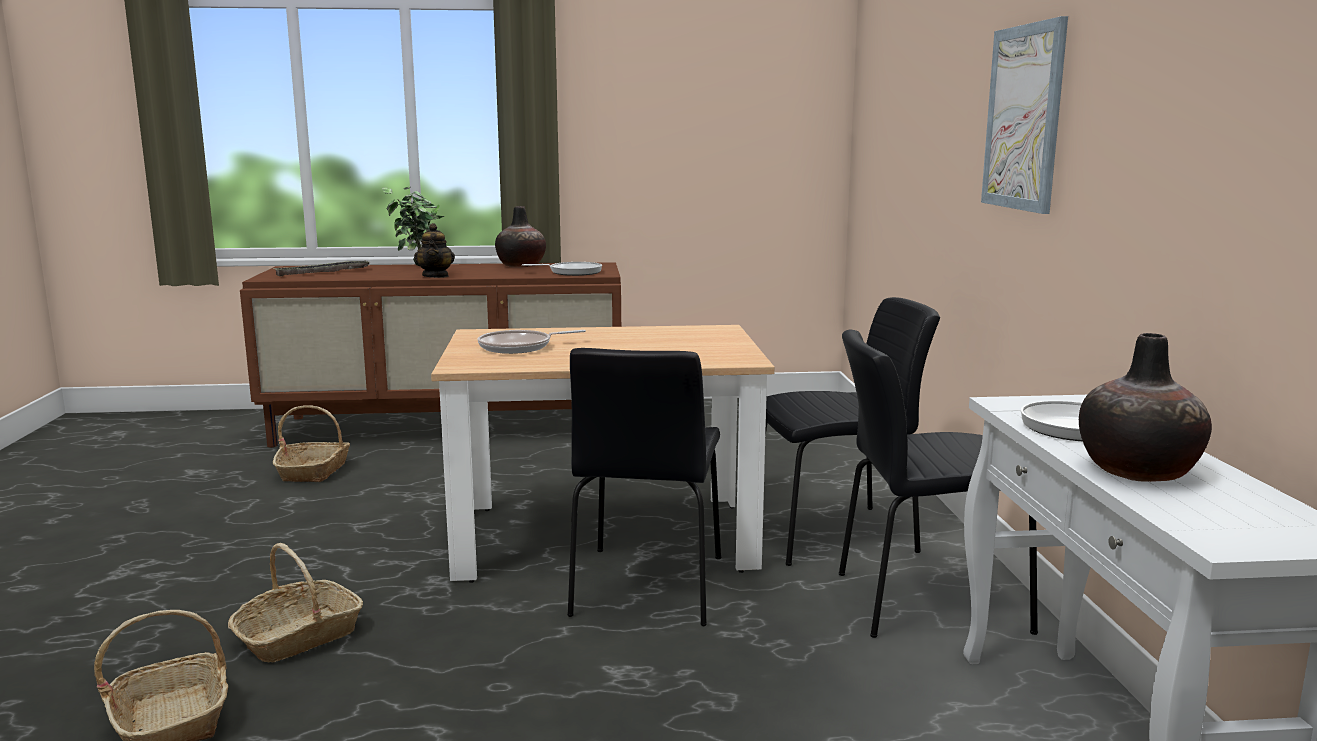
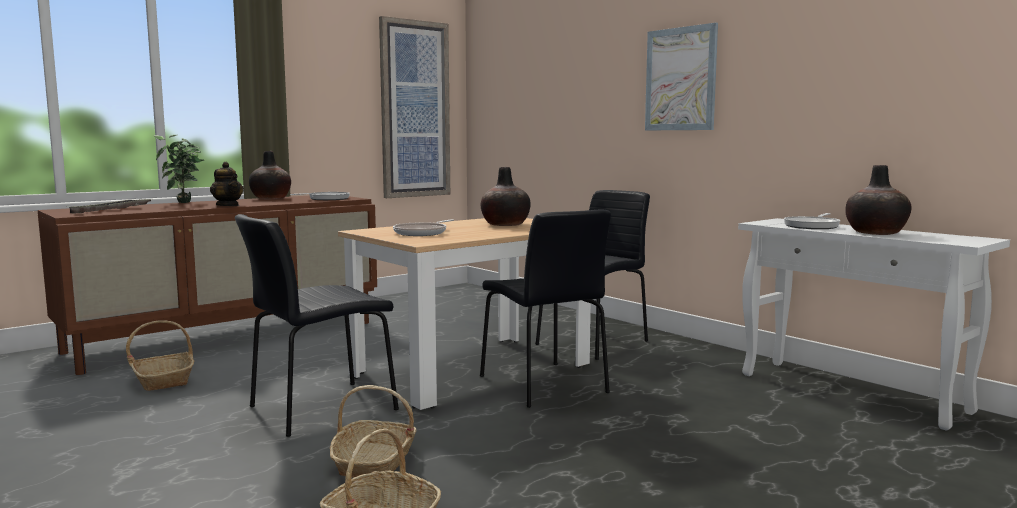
camera: 35 degrees left, 5 degrees down
black chair [839,330,1038,638] -> black chair moved to [235,214,399,437]
none -> picture [379,16,450,198]
none -> vase [481,167,530,226]

